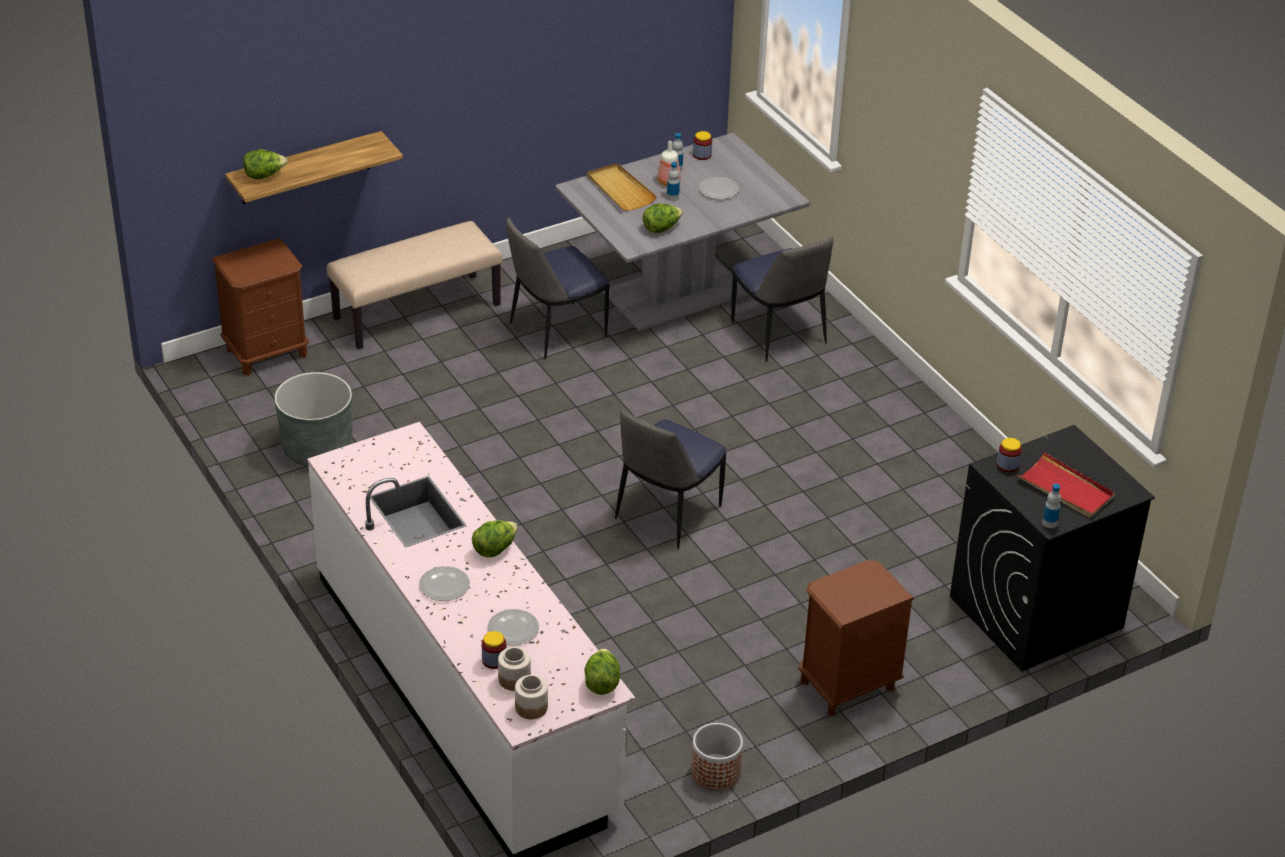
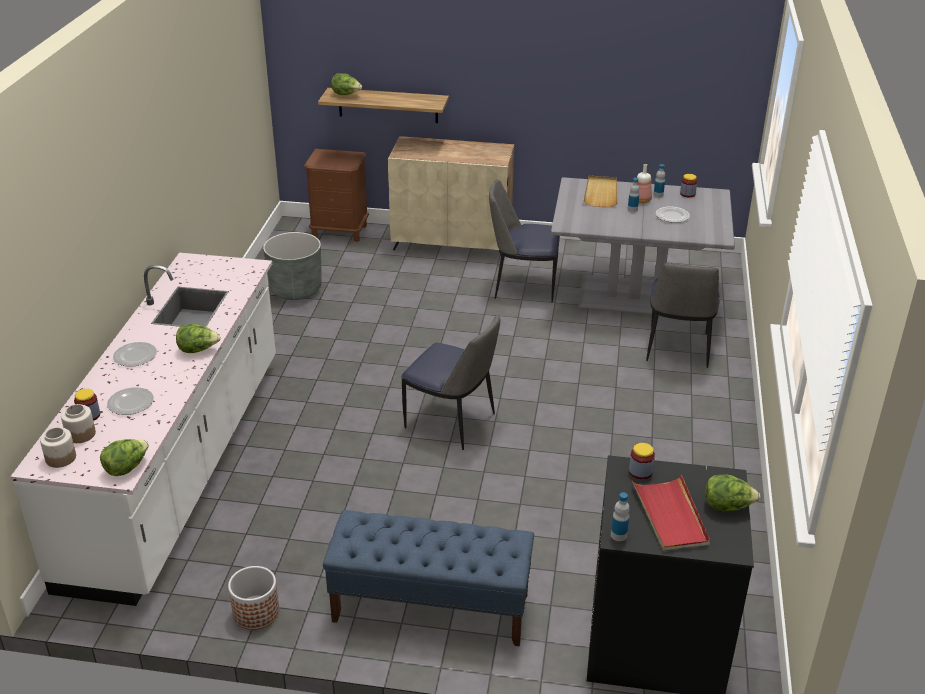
camera: 40 degrees right, 5 degrees down
beige bench [327,221,503,349] -> beige cabinet [388,136,514,254]
chair [615,409,726,549] -> chair turned 135 degrees counterclockwise [401,314,500,450]
lettuce [643,204,683,233] -> lettuce moved to [705,475,761,511]
brown nightstand [799,560,914,716] -> blue bench [323,510,534,646]

